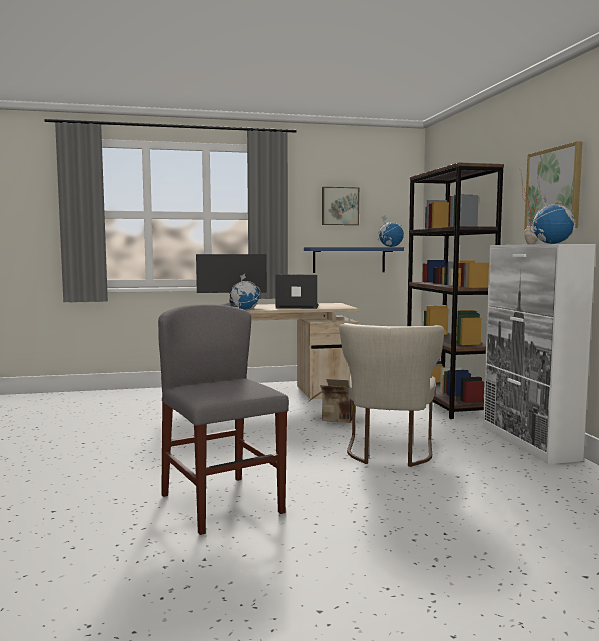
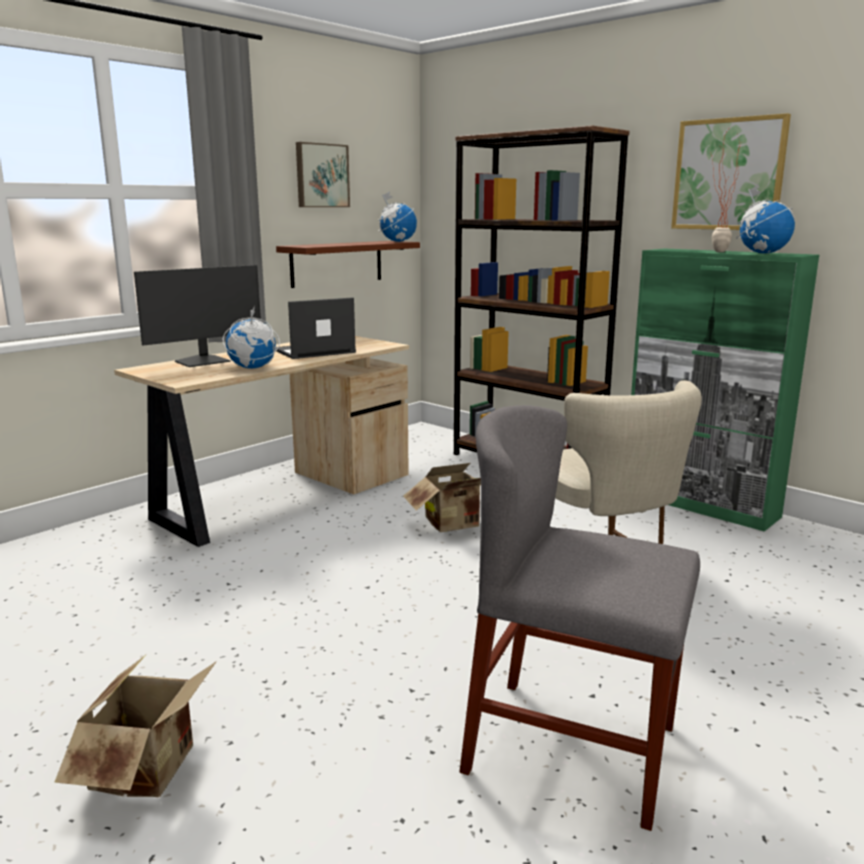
camera: 35 degrees left, 10 degrees up
blue shelf [304,247,404,273] -> brown shelf [276,241,420,288]
white cabinet [483,244,595,464] -> green cabinet [631,248,819,532]
none -> cardboard box [54,655,217,797]

